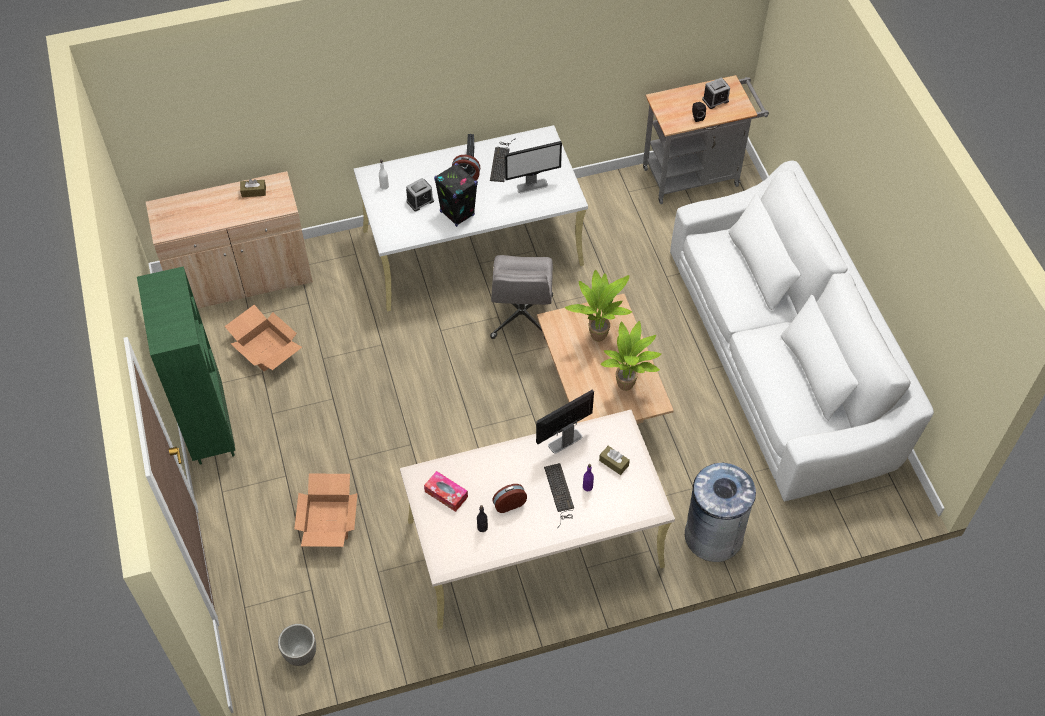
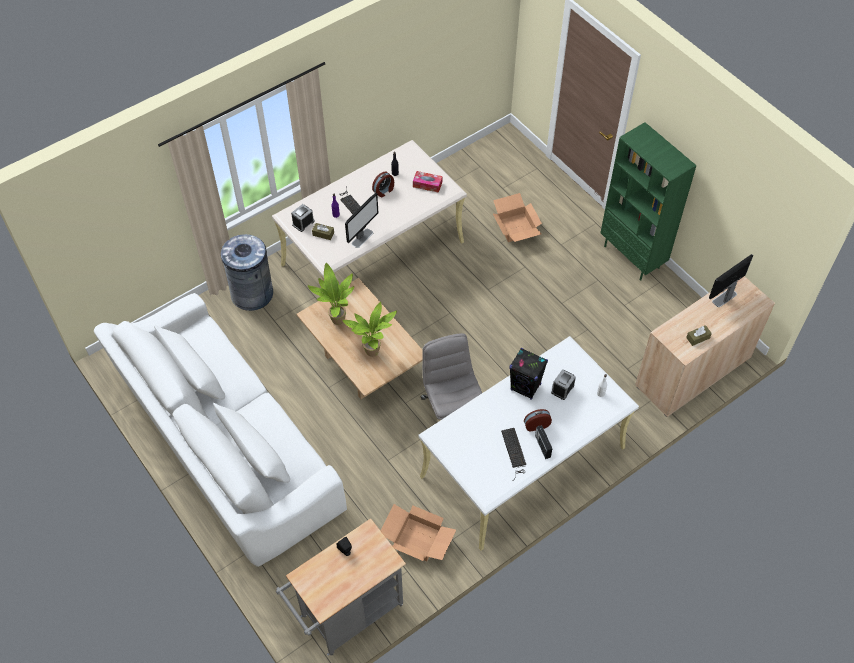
camera: 160 degrees right, 0 degrees up
cardboard box [224,305,302,372] -> cardboard box moved to [380,504,456,561]
planter [278,624,316,666] -> none
monitor [505,141,562,193] -> monitor moved to [709,254,753,307]
alarm clock [702,77,730,109] -> alarm clock moved to [291,204,315,232]

